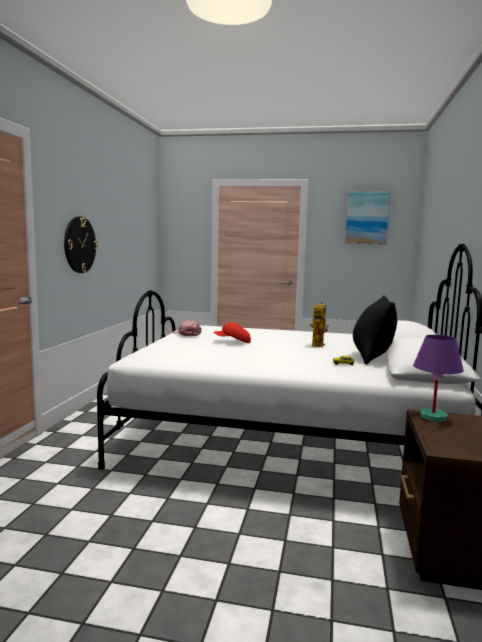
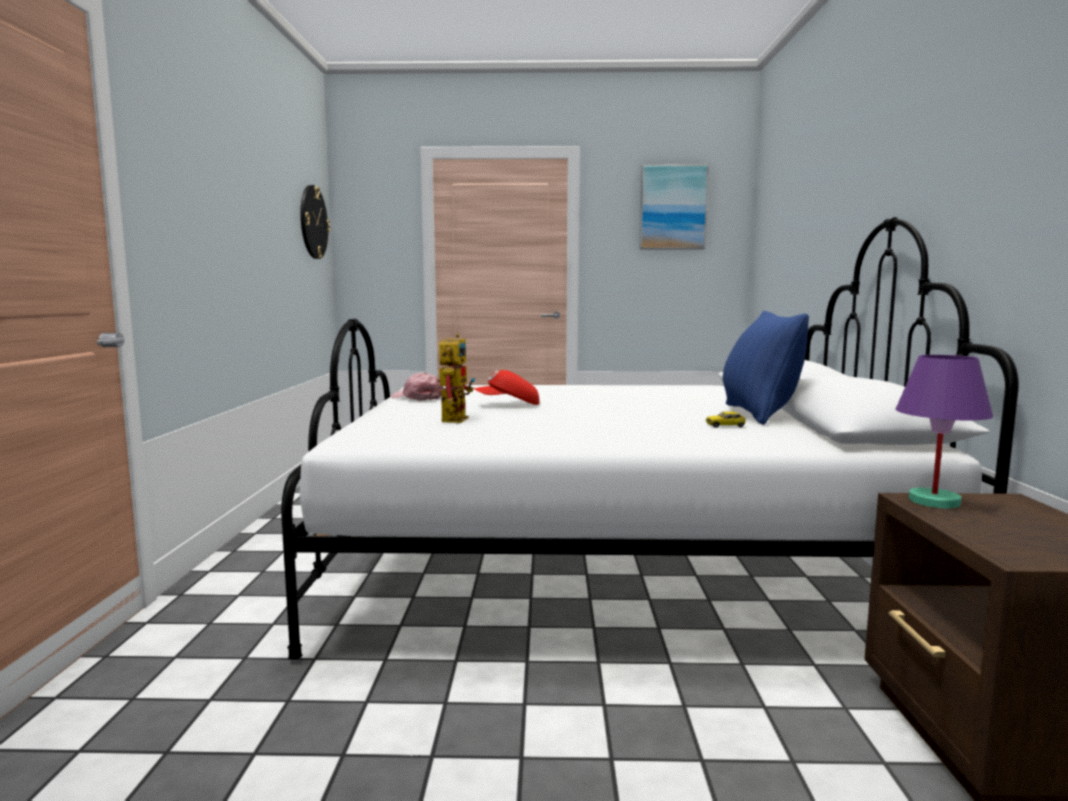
camera: 10 degrees left, 0 degrees up
wall clock [64,216,98,273] -> wall clock moved to [300,185,330,259]
toy robot [310,301,329,347] -> toy robot moved to [438,333,475,423]
black pillow [353,296,397,365] -> blue pillow [723,311,809,425]

